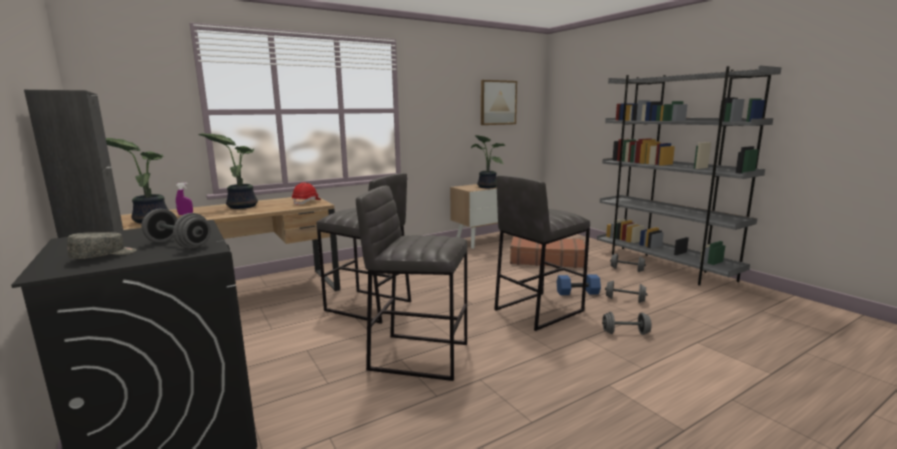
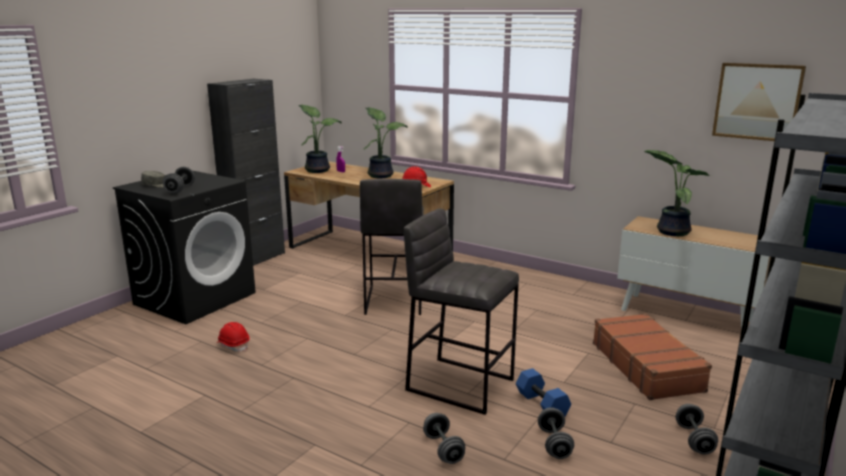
camera: 65 degrees right, 5 degrees up
grey stool [356,186,468,381] -> none
none -> red hard hat [216,322,250,352]

